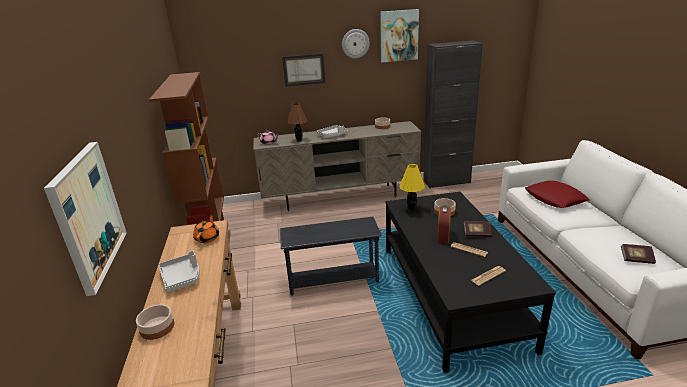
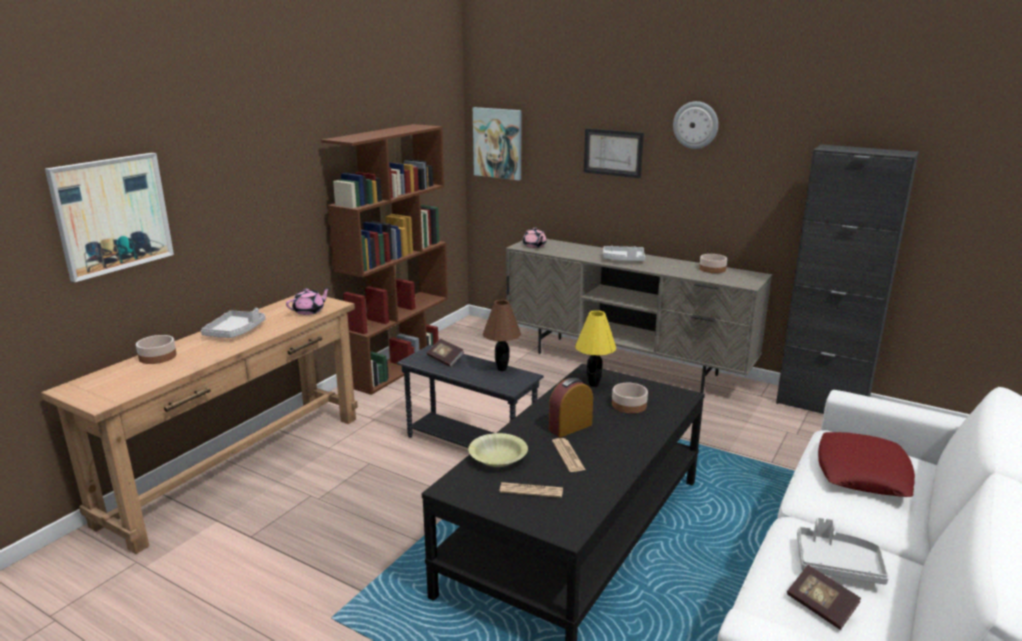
camera: 40 degrees right, 5 degrees down
orange teapot [193,215,219,243] -> pink teapot [286,288,330,315]
brown table lamp [287,103,308,142] -> brown table lamp moved to [483,300,521,371]
picture [380,9,419,62] -> picture moved to [473,107,522,180]
book [463,221,492,237] -> book moved to [427,339,464,367]
none -> yellow bowl [468,433,528,467]
none -> grey tray [797,517,889,585]

